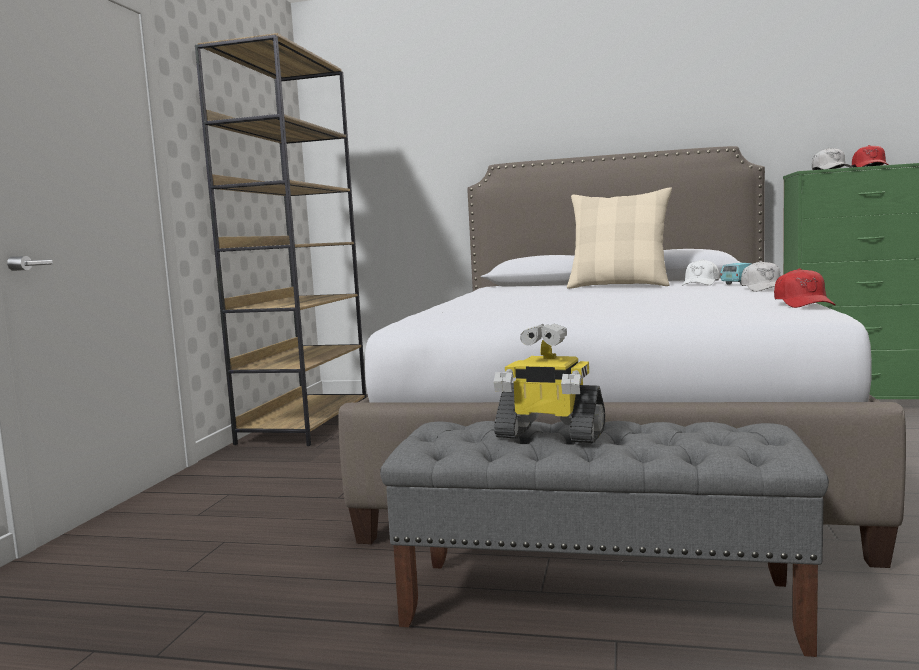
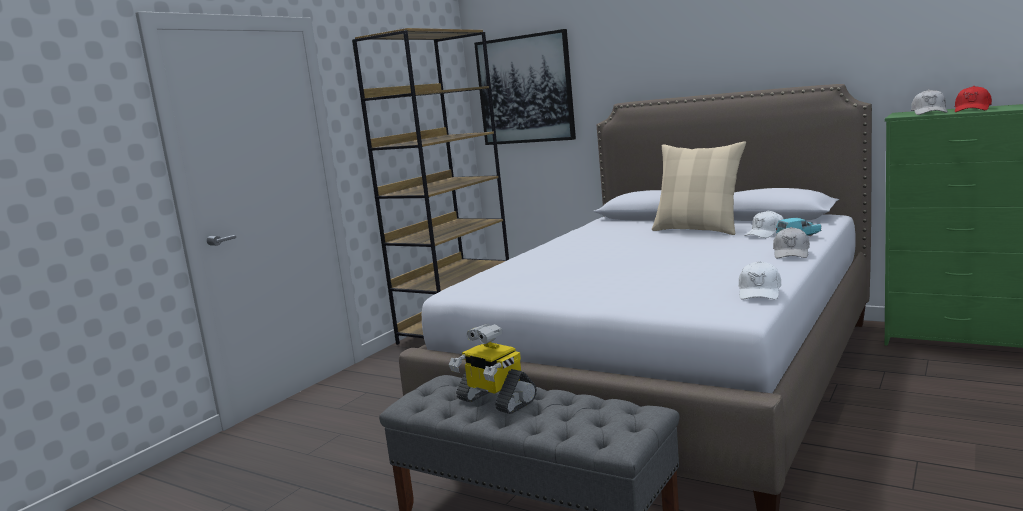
camera: 20 degrees right, 5 degrees up
red cap [774,268,836,308] -> white cap [738,261,781,300]
none -> picture [474,29,576,145]

